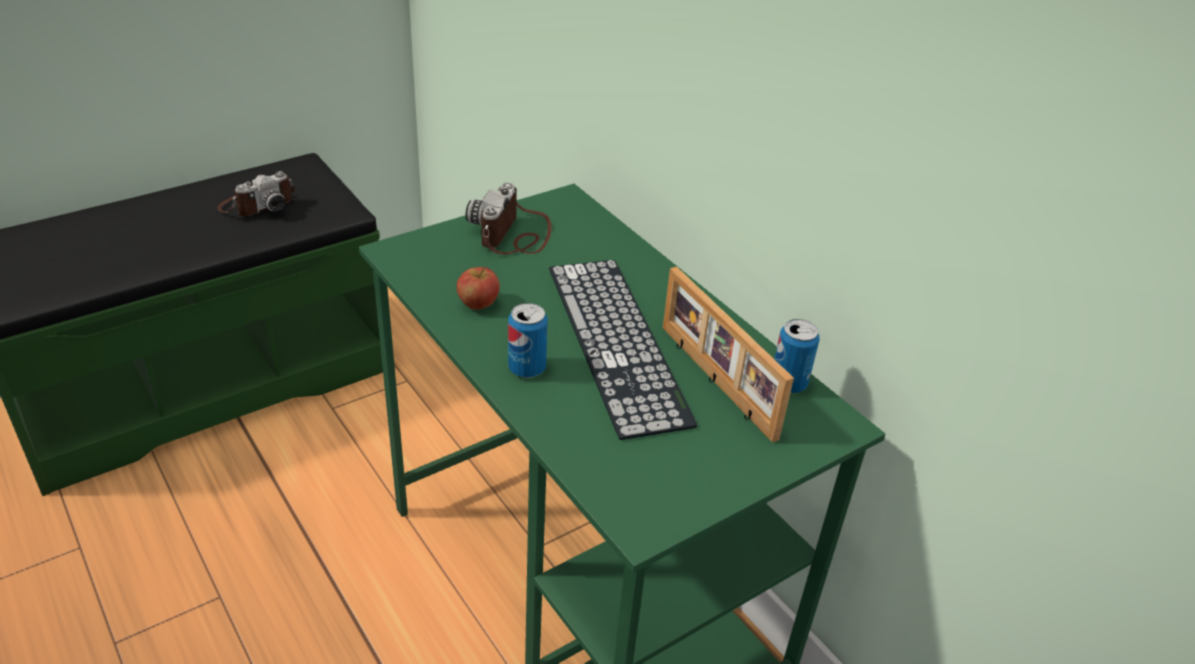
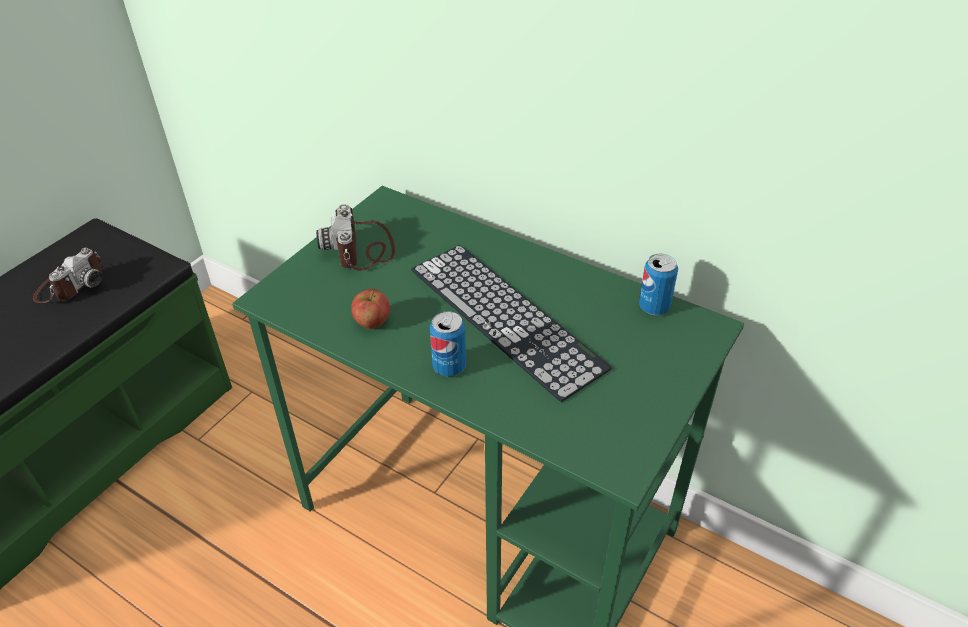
camera: 20 degrees left, 5 degrees up
picture frame [663,267,794,443] -> none

